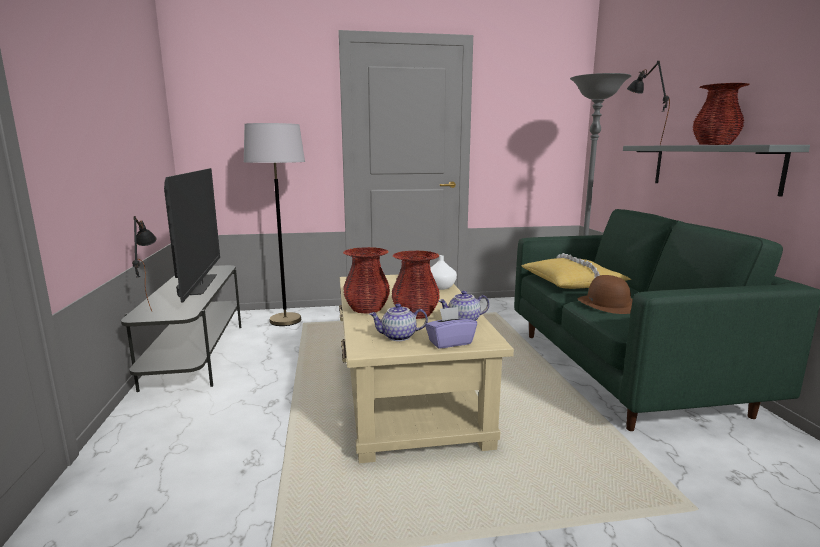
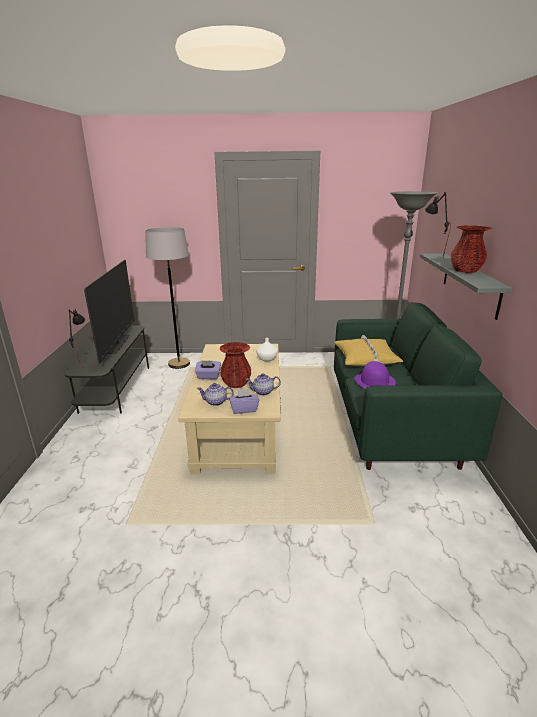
camera: 10 degrees right, 10 degrees up
red vase [343,247,390,314] -> purple tissue box [195,360,221,379]
brown hat [577,275,633,314] -> purple hat [355,361,396,389]

